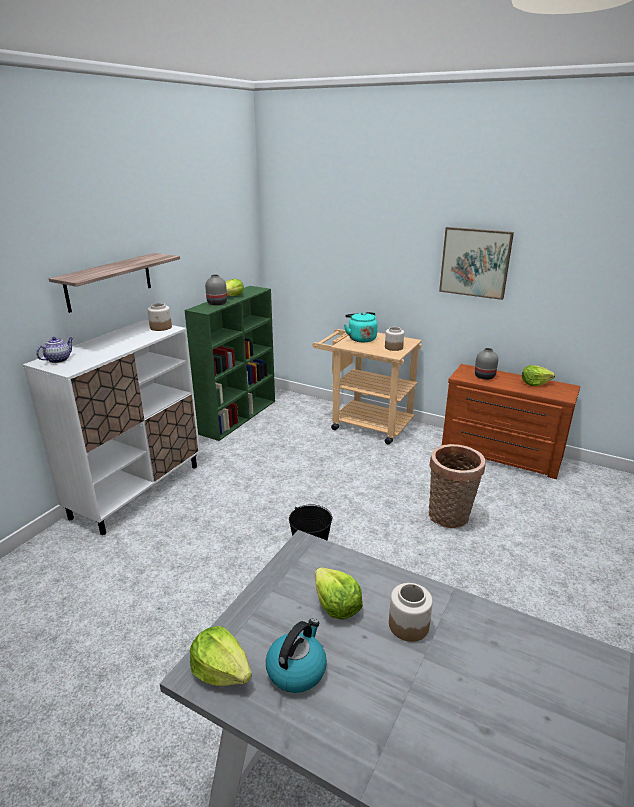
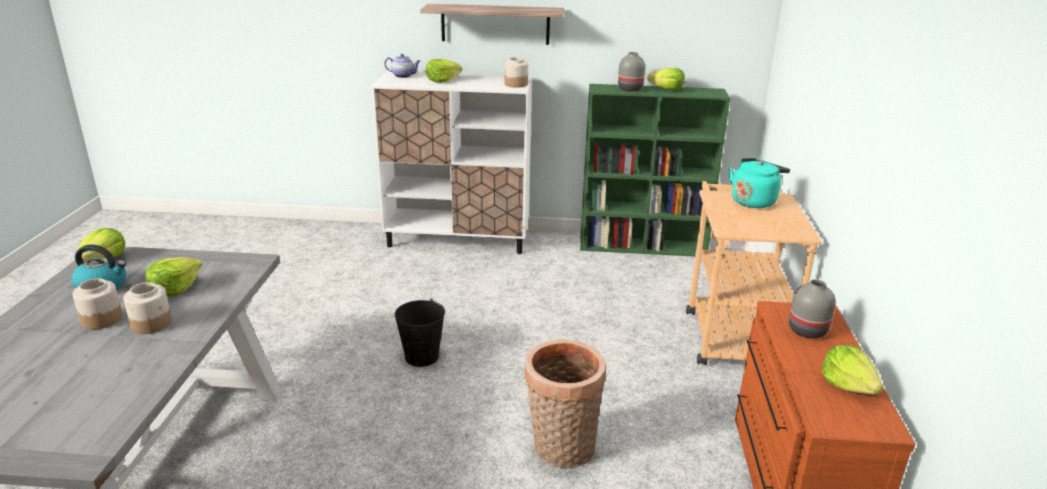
camera: 65 degrees right, 0 degrees up
jar [385,327,404,351] -> jar moved to [73,278,123,330]
picture [439,227,514,300] -> none
none -> lettuce [426,59,462,83]

